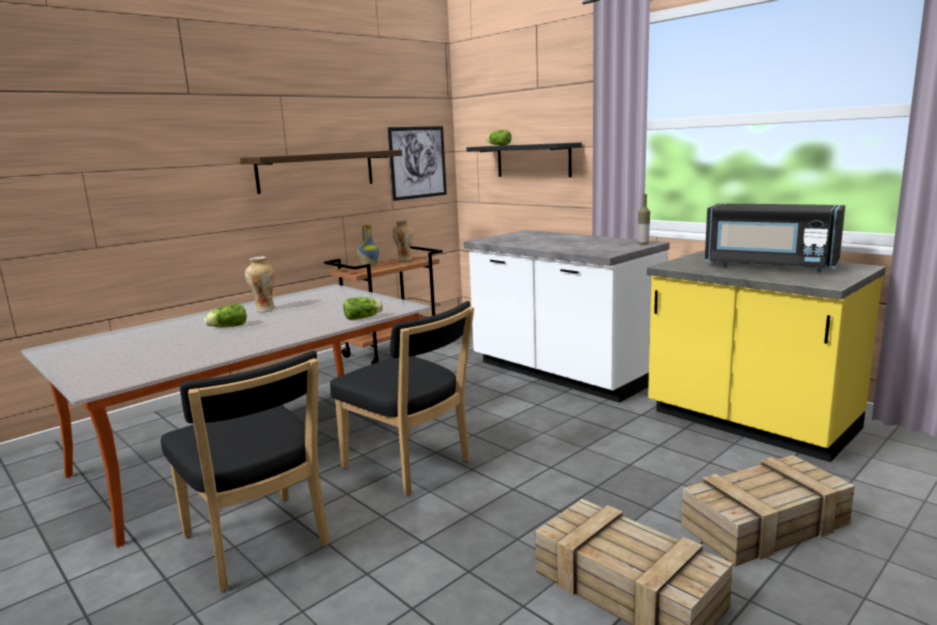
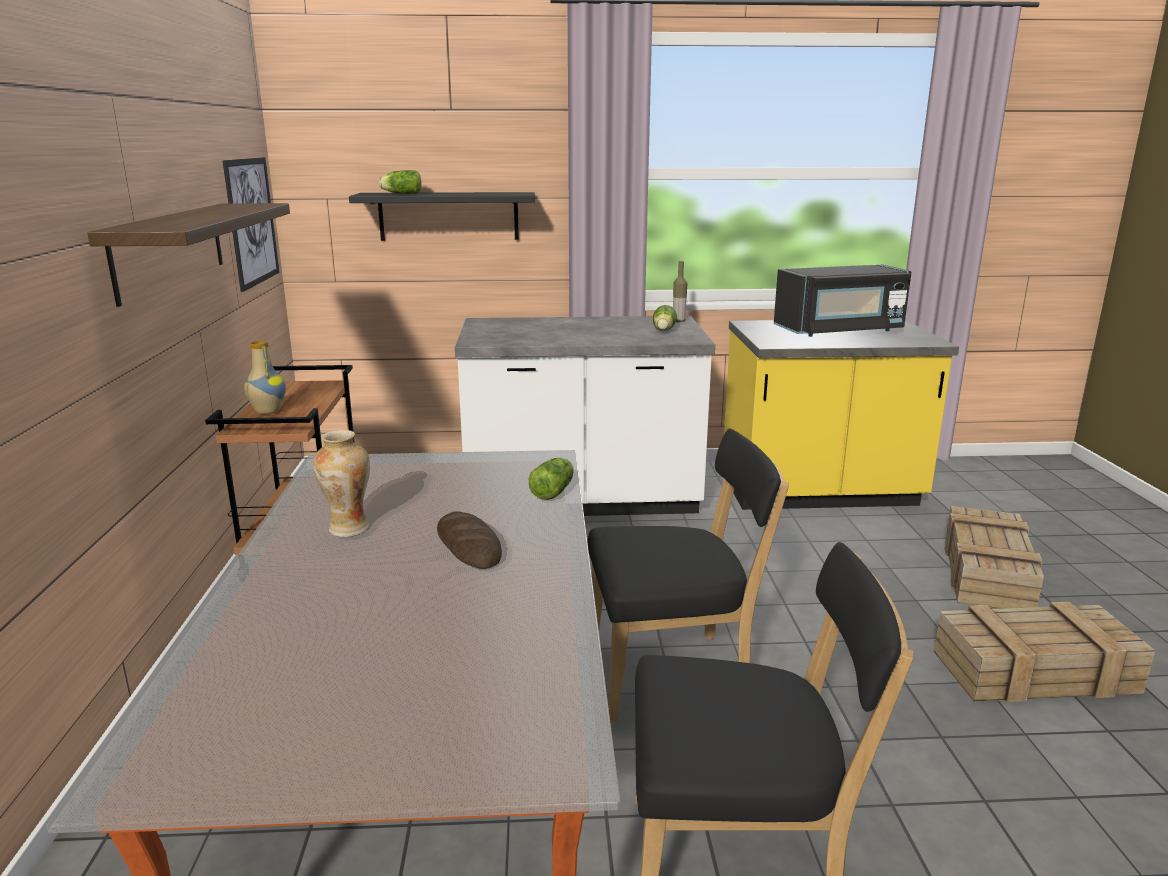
camera: 50 degrees left, 5 degrees up
lettuce [204,304,247,328] -> lettuce moved to [653,305,677,331]
vase [392,220,413,261] -> none
none -> bread [437,511,502,569]

